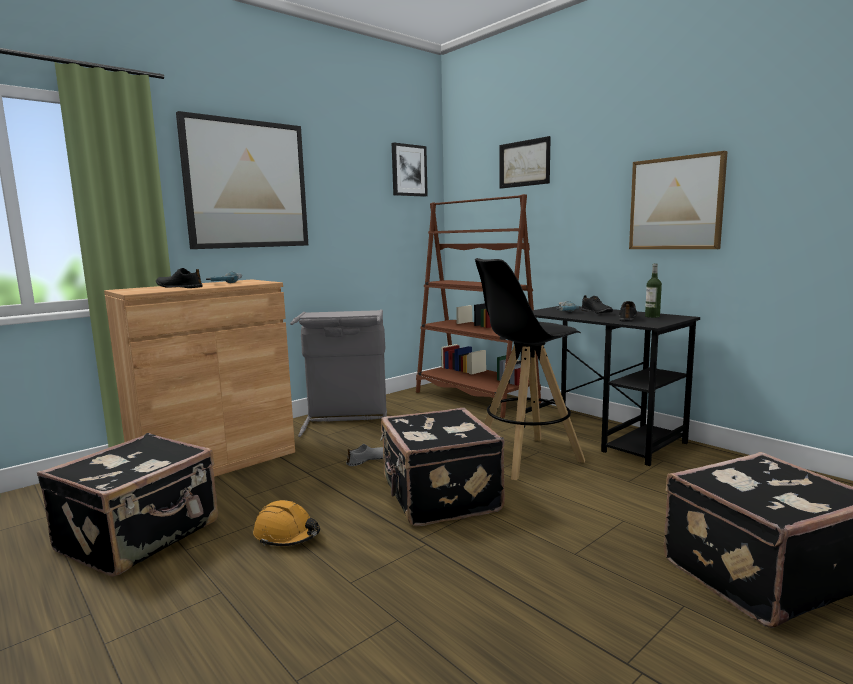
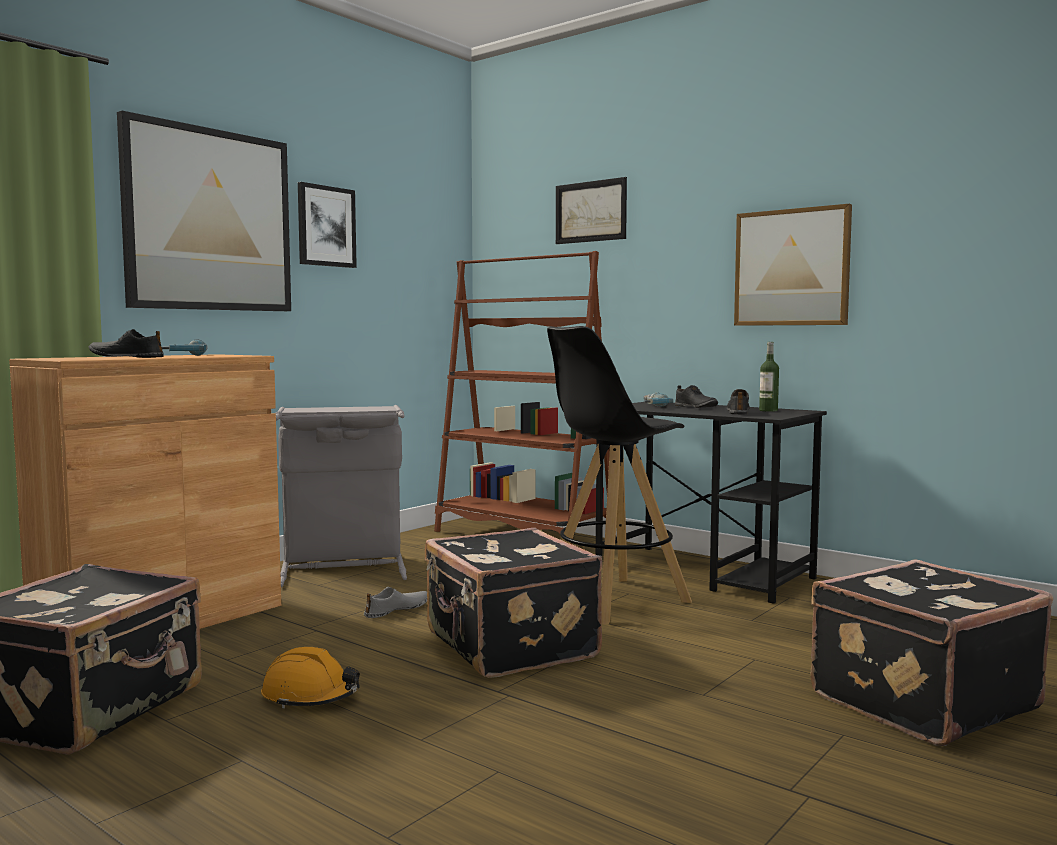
camera: 10 degrees left, 5 degrees down
picture [392,143,428,197] -> picture moved to [298,182,357,268]

